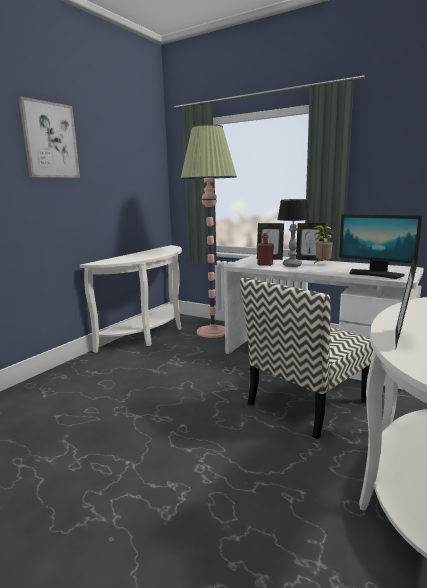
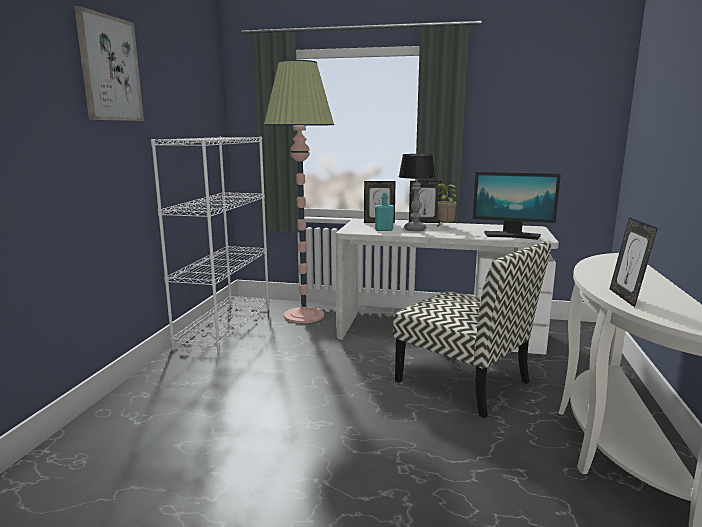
camera: 20 degrees left, 0 degrees up
white console table [80,245,182,353] -> white bookcase [151,137,269,355]
chair [240,278,374,439] -> chair turned 75 degrees counterclockwise [393,241,551,418]
red bottle [257,233,274,266] -> turquoise bottle [375,193,395,231]

